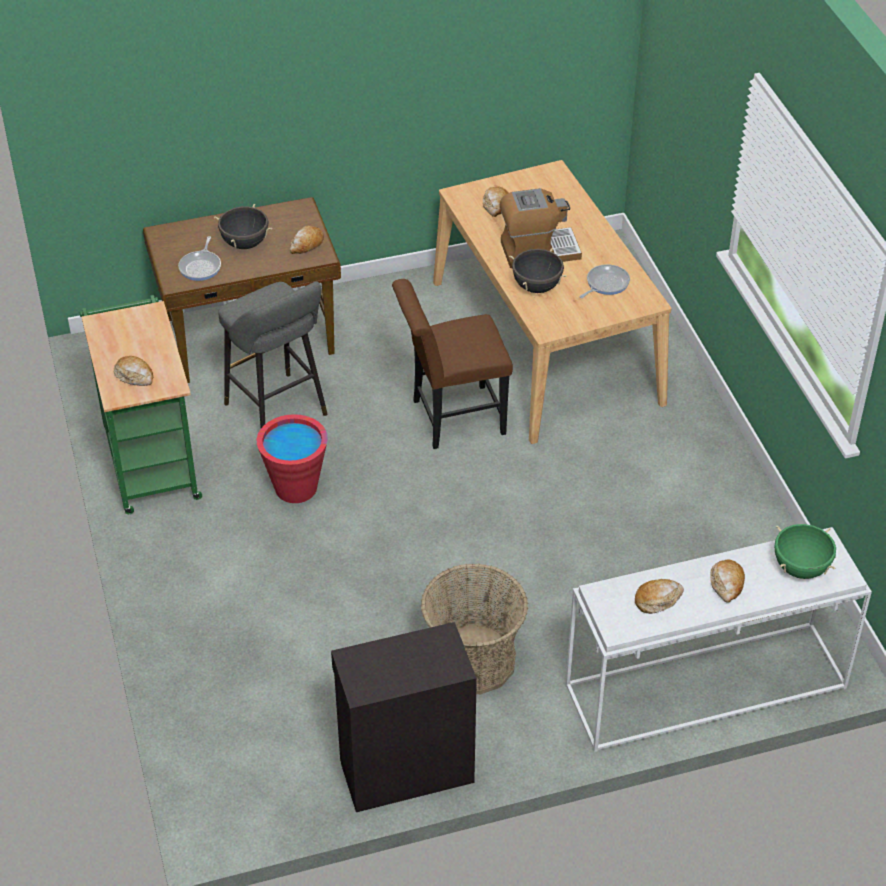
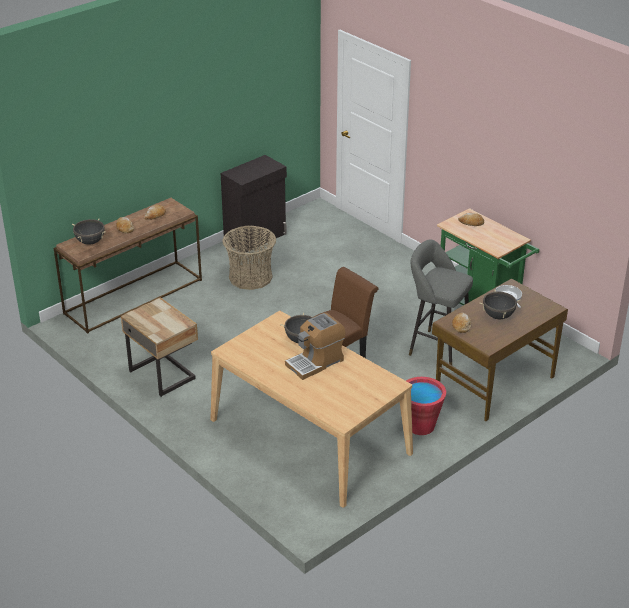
camera: 155 degrees right, 10 degrees down
red bucket [257,414,328,503] -> red bucket moved to [406,377,446,435]
bread [483,186,509,217] -> none
white console table [565,527,872,752] -> brown console table [54,198,202,334]
frying pan [580,264,630,298] -> none
green cooking pot [774,524,836,579] -> black cooking pot [72,219,106,245]
none -> beige nightstand [121,297,198,397]

